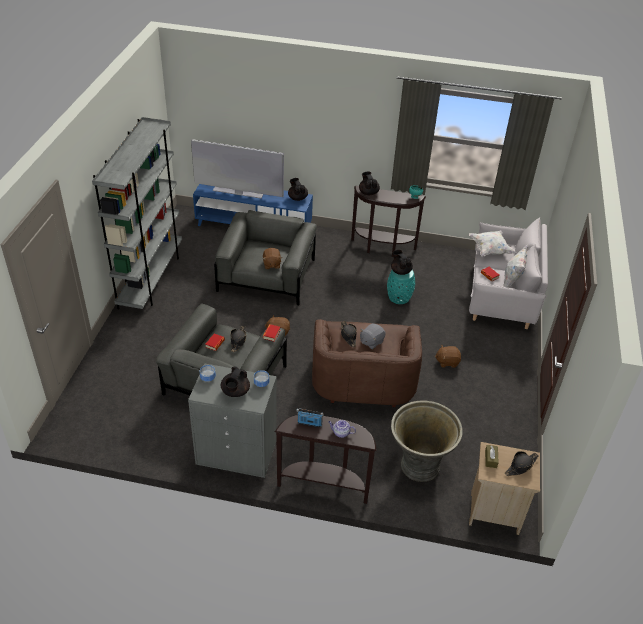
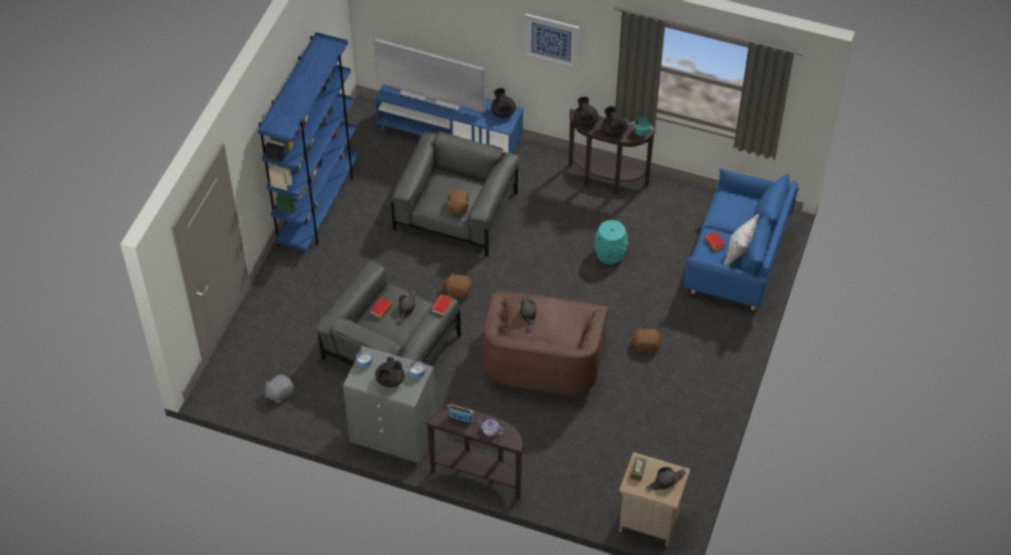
camera: 10 degrees right, 10 degrees up
grey bookcase [92,117,182,309] -> blue bookcase [257,32,359,251]
grey plush toy [360,323,386,349] -> grey plush toy moved to [265,374,294,404]
black teapot [391,250,413,275] -> black teapot moved to [602,106,628,137]
grey planter [391,400,463,482] -> none
grey sofa [469,217,548,329] -> blue sofa [684,168,799,310]
white pillow [469,230,516,257] -> none
none -> picture [524,13,579,69]

